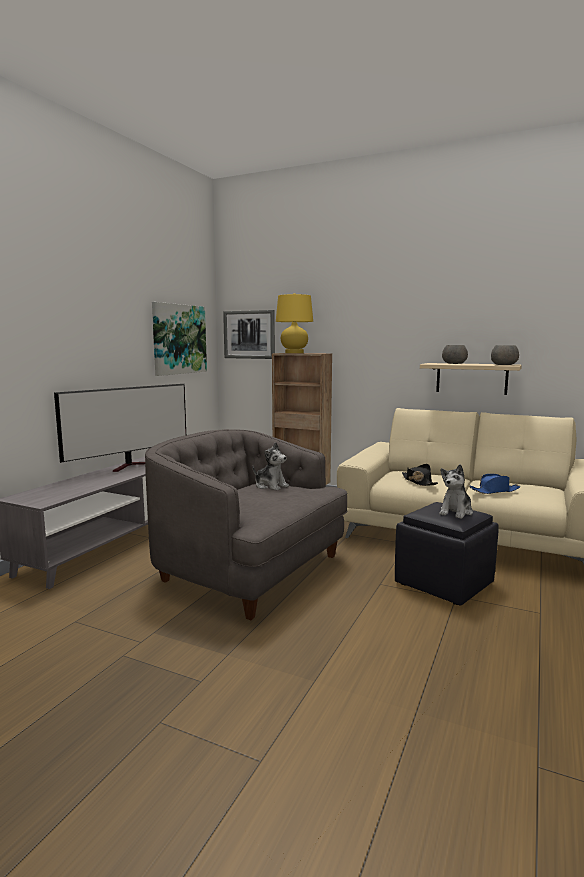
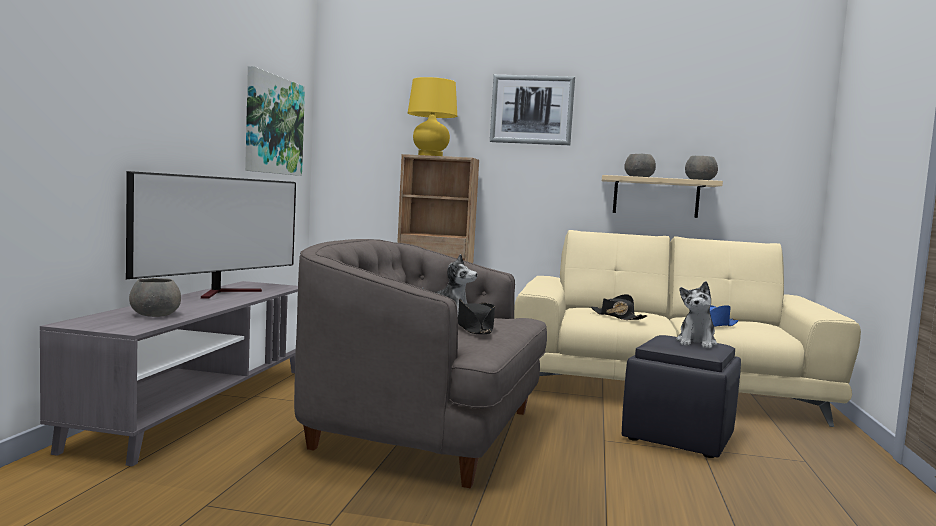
camera: 15 degrees left, 5 degrees down
picture [223,310,275,359] -> picture moved to [490,75,575,145]
none -> grey bowl [129,278,181,317]
none -> black hat [458,298,495,334]

